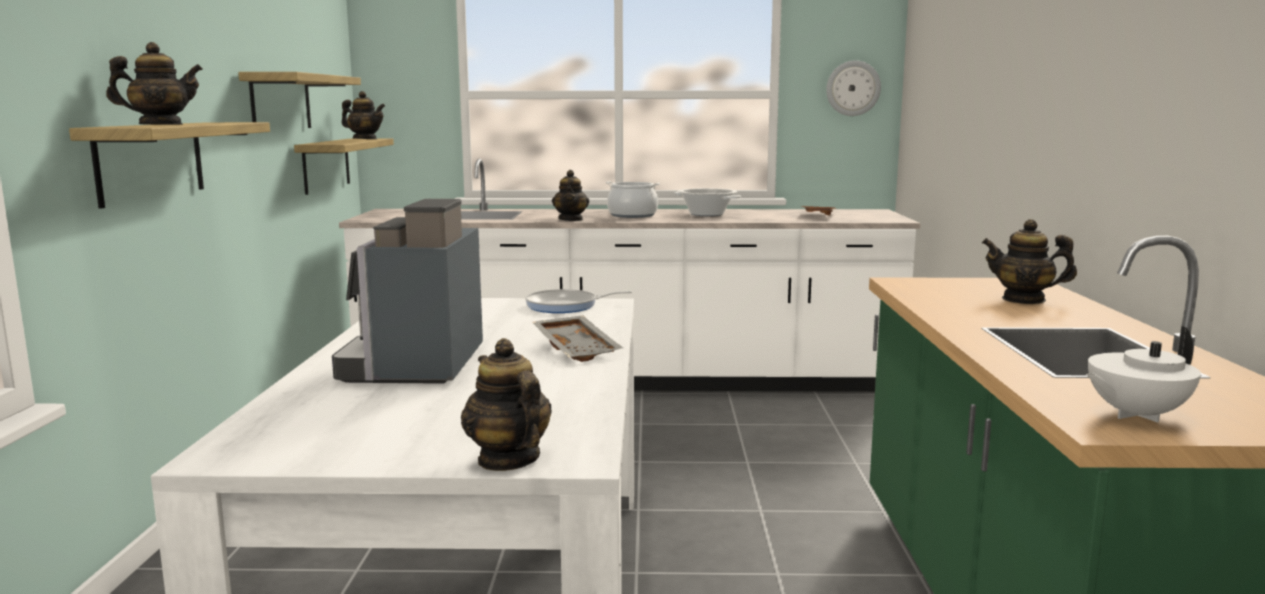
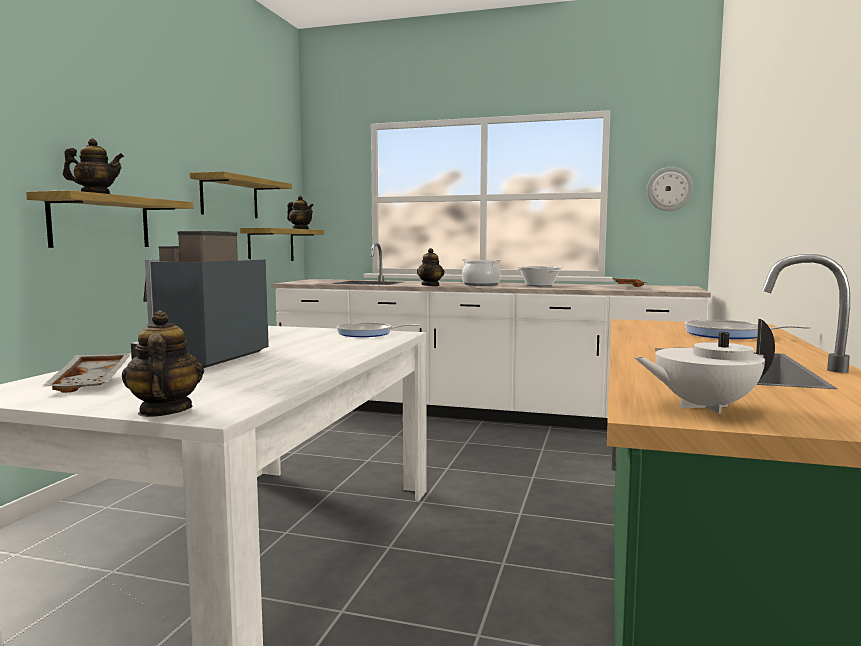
camera: 15 degrees right, 5 degrees down
grey tray [532,315,623,362] -> grey tray moved to [42,353,131,393]
teapot [982,219,1077,304] -> frying pan [684,320,811,339]

